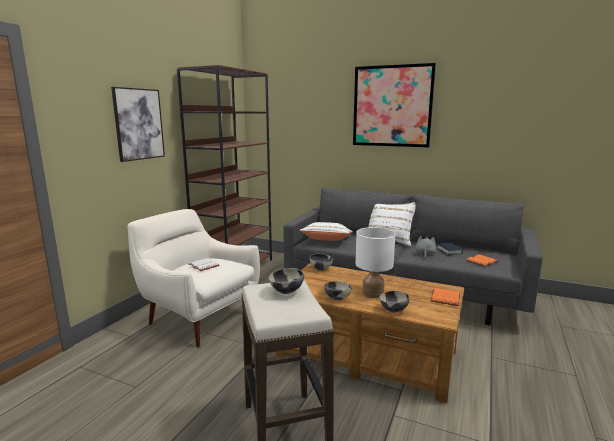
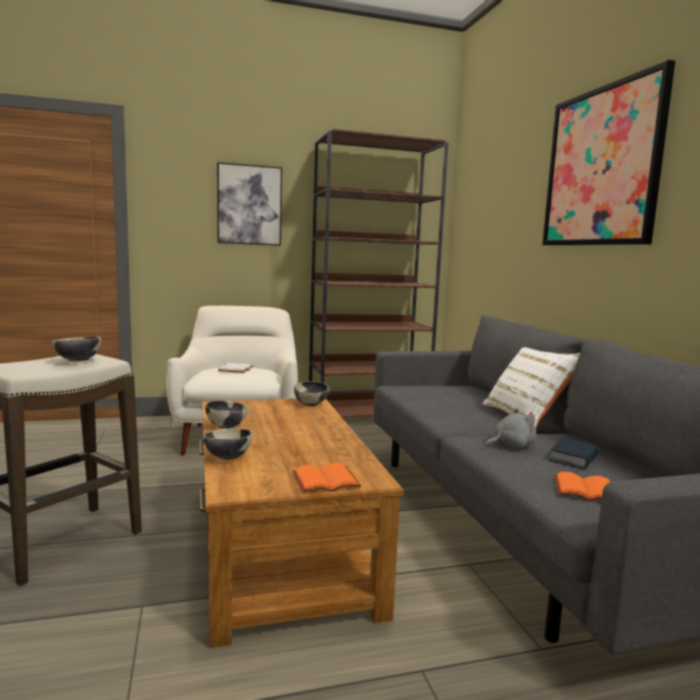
camera: 50 degrees right, 5 degrees down
white pillow [299,222,353,241] -> none
white table lamp [356,227,395,298] -> none

